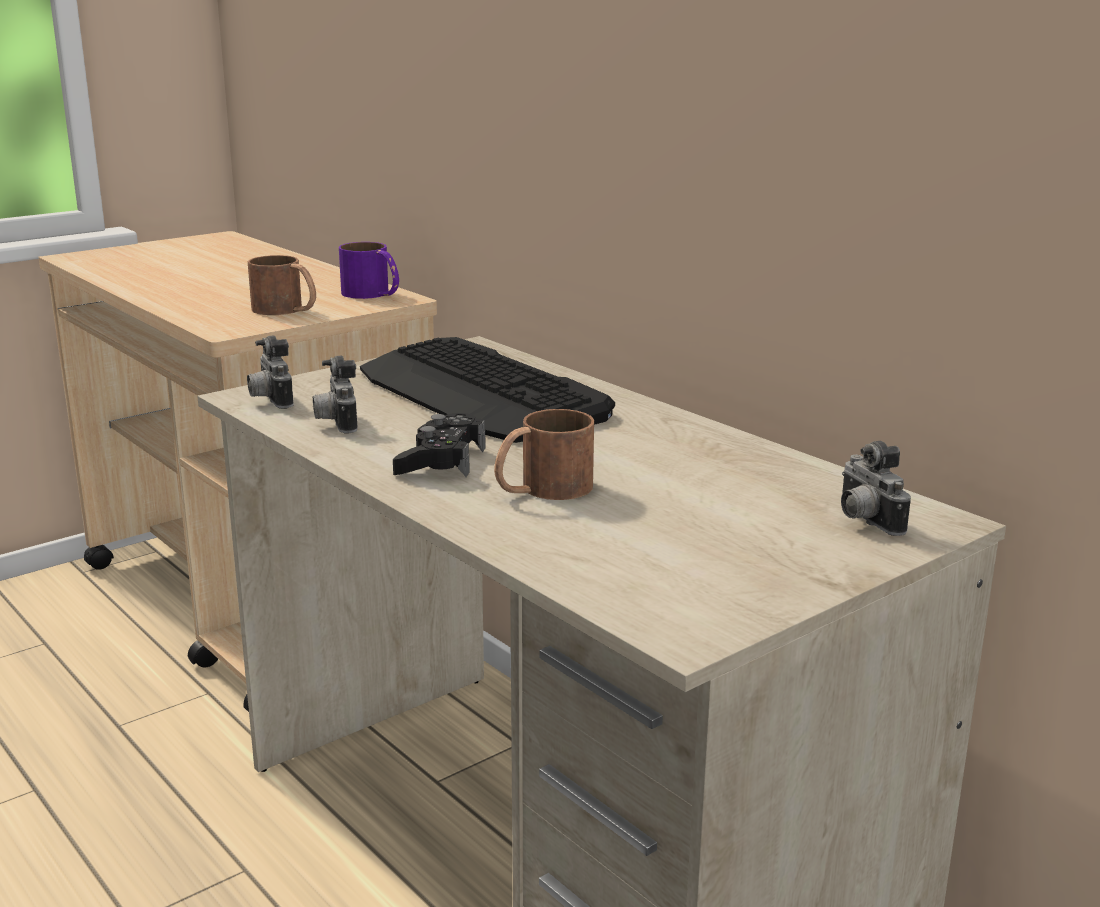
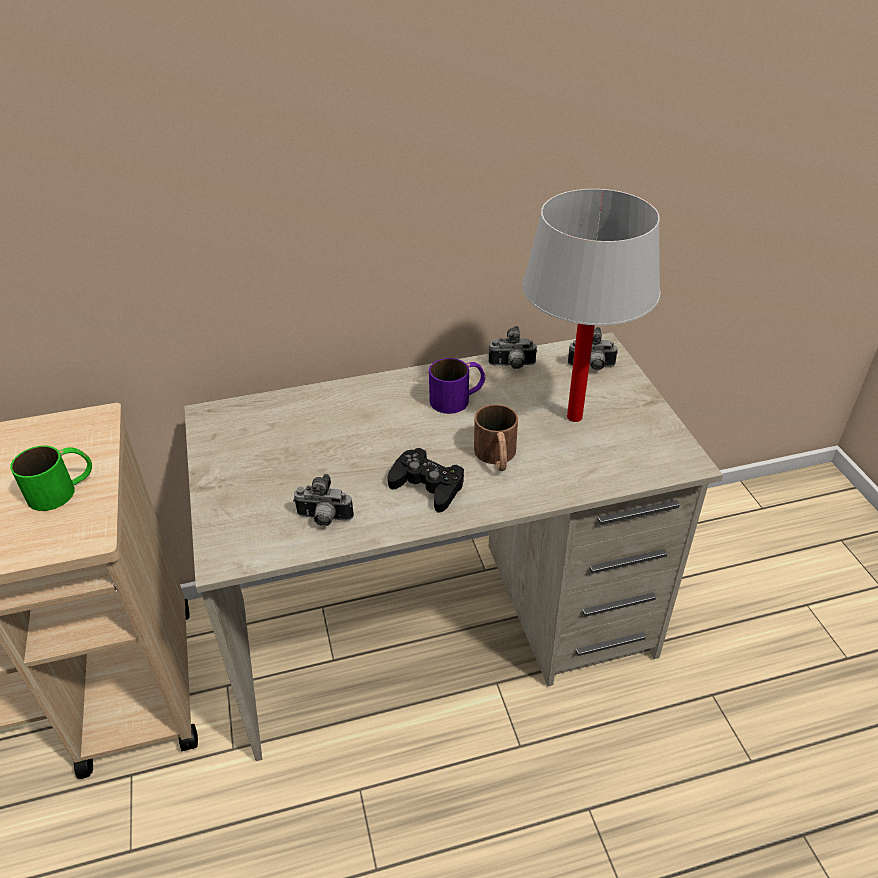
camera: 65 degrees left, 20 degrees up
camera [247,335,294,409] -> camera moved to [489,326,537,369]
brown mug [248,255,316,315] -> green mug [10,446,92,511]
purple mug [339,242,399,299] -> purple mug moved to [429,358,485,414]
keyboard [360,337,615,443] -> none
none -> white table lamp [522,189,661,422]

